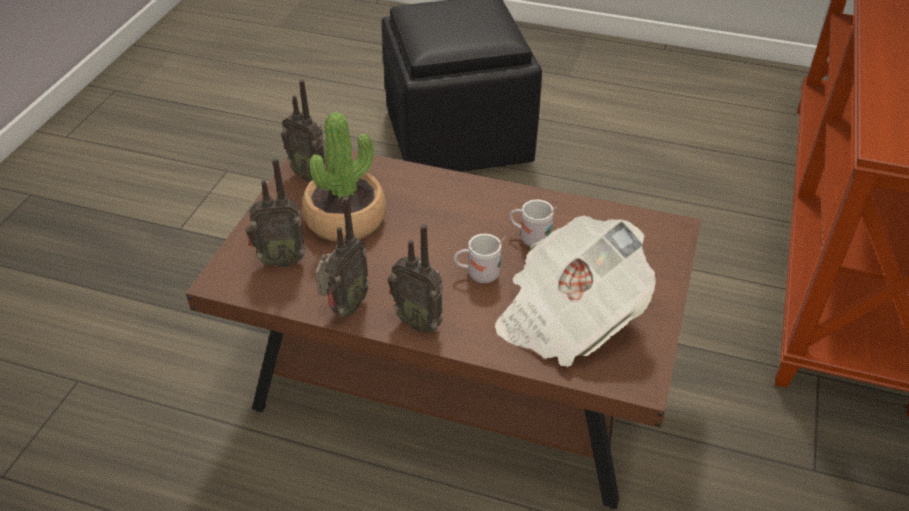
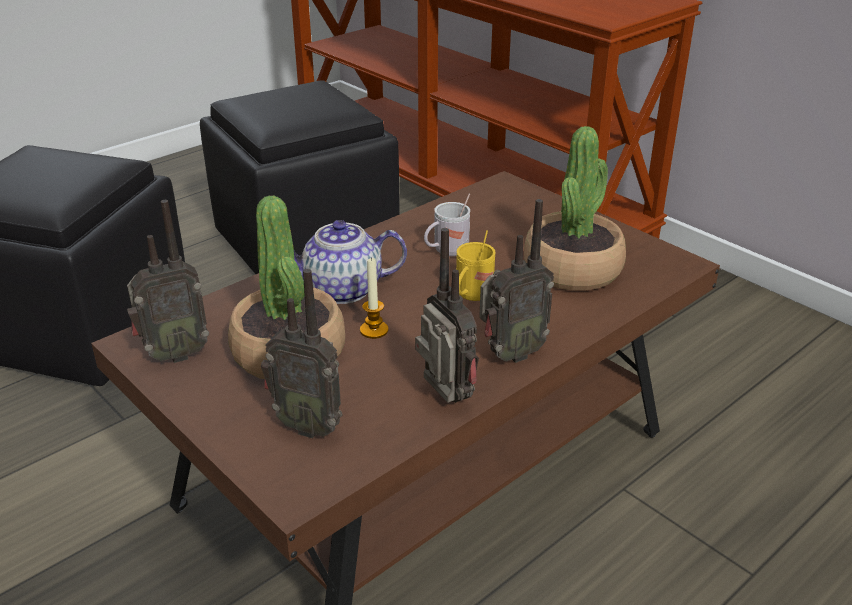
camera: 60 degrees left, 10 degrees down
radio [245,158,306,268] -> radio turned 90 degrees clockwise [261,269,343,438]
white mug [454,234,506,283] -> yellow mug [456,230,496,301]
newspaper [495,215,656,367] -> potted plant [524,126,626,291]
none -> black ottoman [200,80,400,274]
none -> teapot [294,220,407,304]
none -> candle [360,257,389,339]

